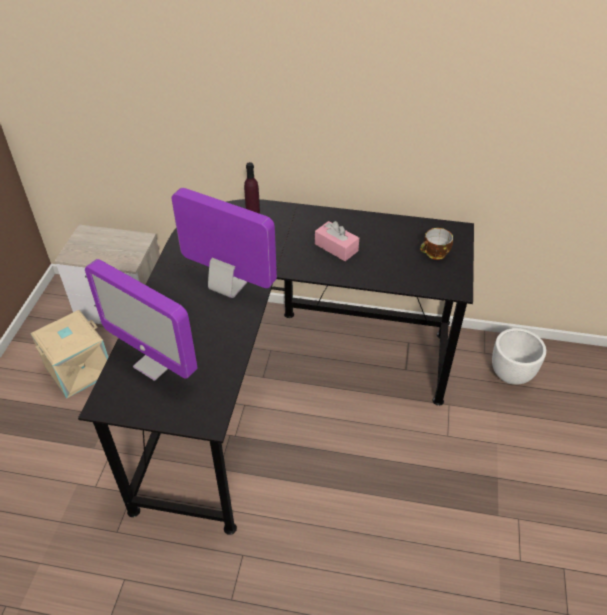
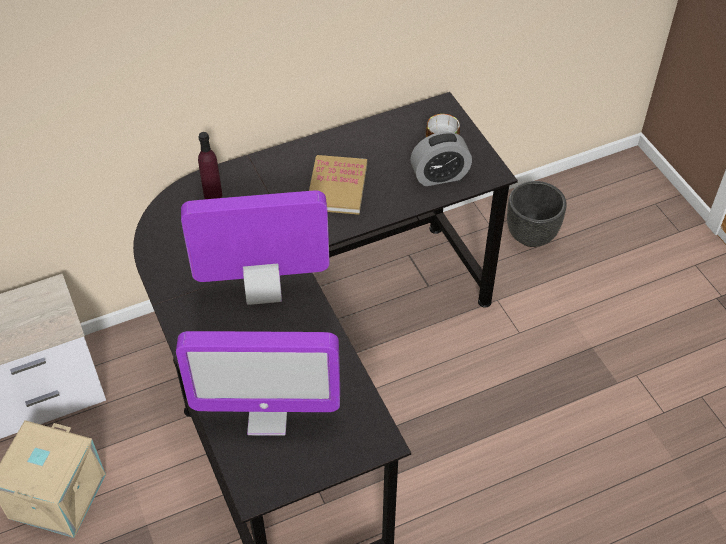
camera: 35 degrees left, 5 degrees up
pink tissue box [315,221,359,261] -> book [309,155,367,215]
white planter [492,328,546,385] -> black planter [507,181,567,247]
none -> alarm clock [410,132,472,186]

